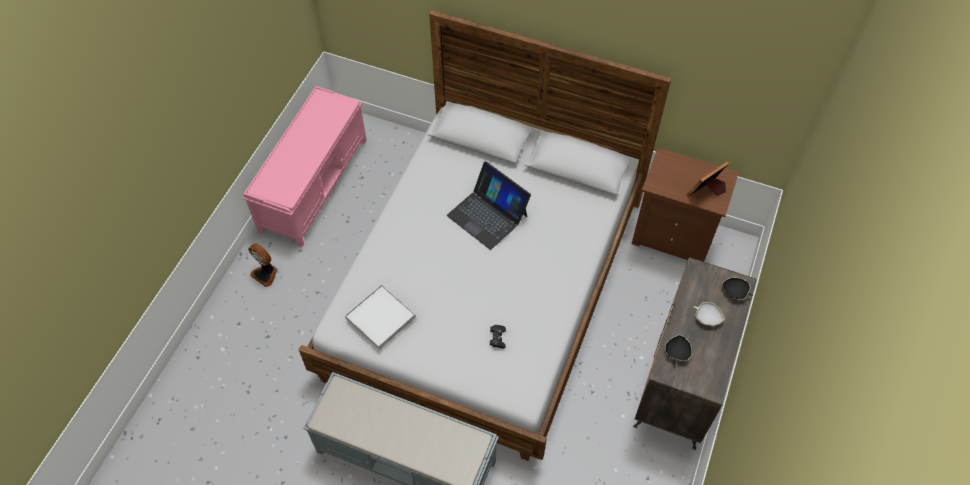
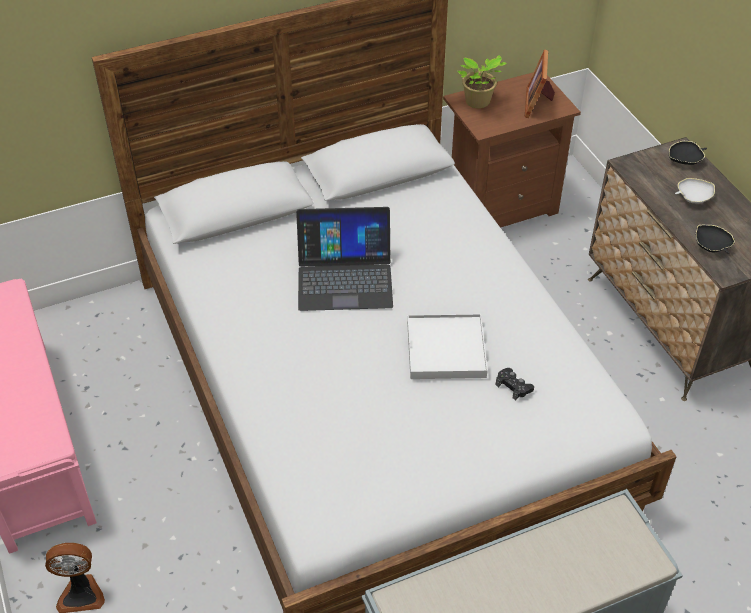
camera: 45 degrees left, 10 degrees down
white tray [345,284,416,350] -> white tray moved to [407,314,488,379]
none -> potted plant [457,55,507,108]

